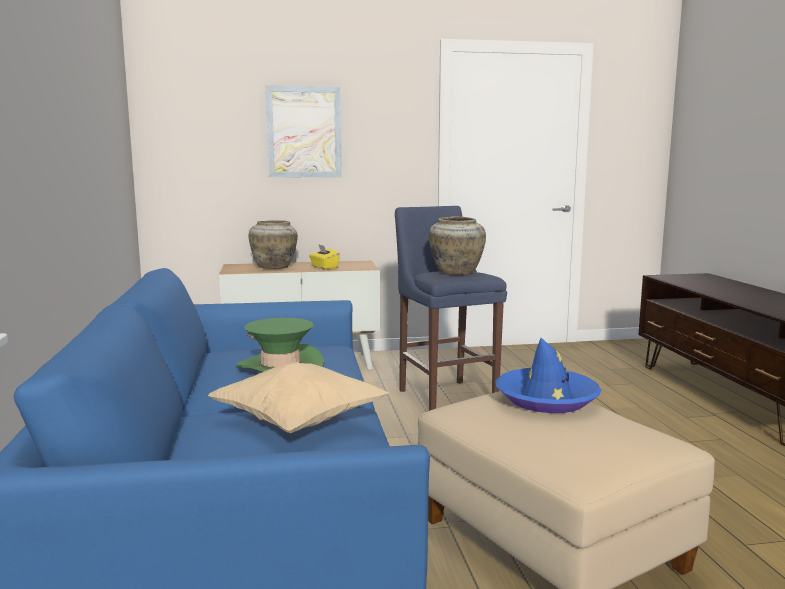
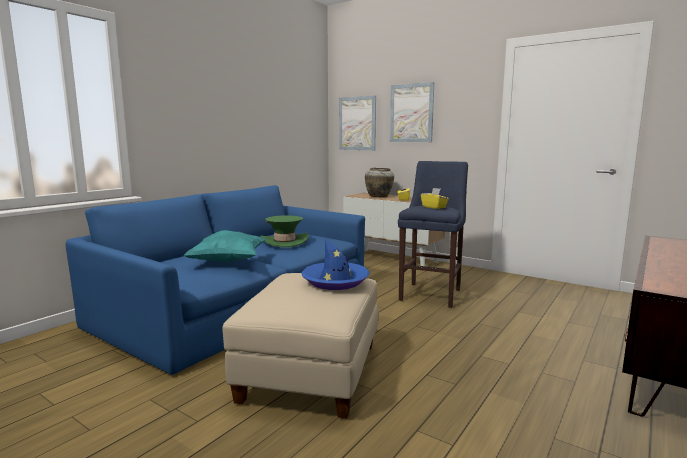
camera: 45 degrees right, 0 degrees up
beige pillow [208,362,389,433] -> turquoise pillow [183,230,266,262]
beige vase [429,217,486,275] -> yellow tissue box [421,188,449,209]
none -> picture [339,95,376,150]

